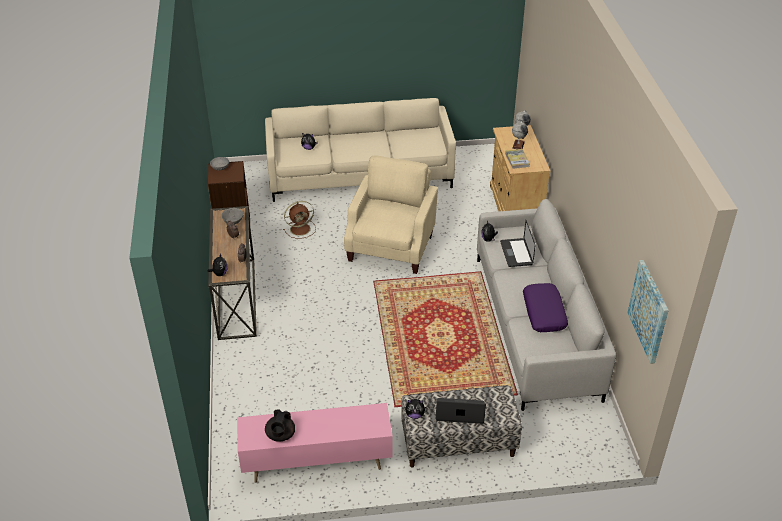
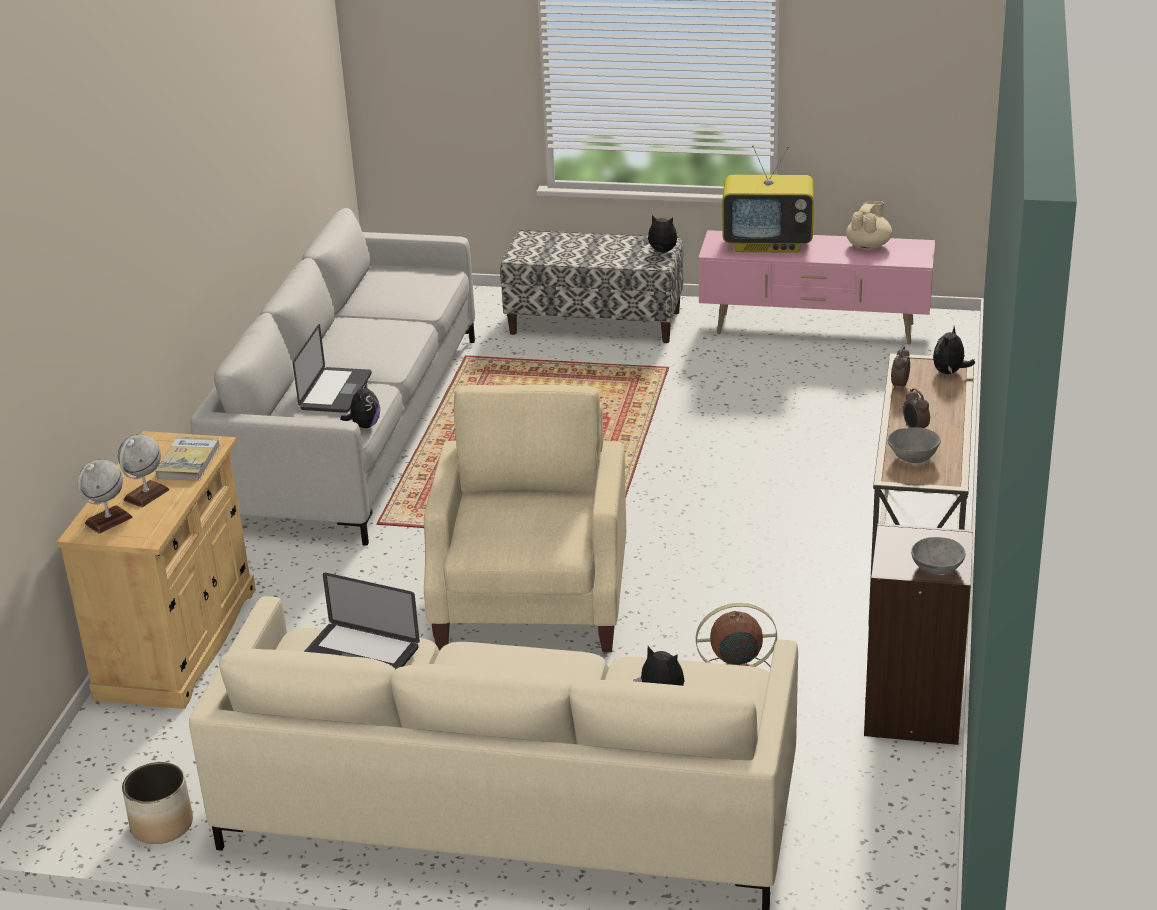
camera: 160 degrees left, 10 degrees down
black teapot [265,409,295,442] -> beige teapot [846,201,892,250]
beige armchair [344,155,438,274] -> beige armchair turned 150 degrees clockwise [424,385,626,652]
laptop [436,398,486,424] -> laptop moved to [304,573,420,669]
purple pillow [523,283,568,332] -> none
picture [628,260,669,364] -> none
none -> planter [122,762,193,844]
none -> television [722,145,814,253]

